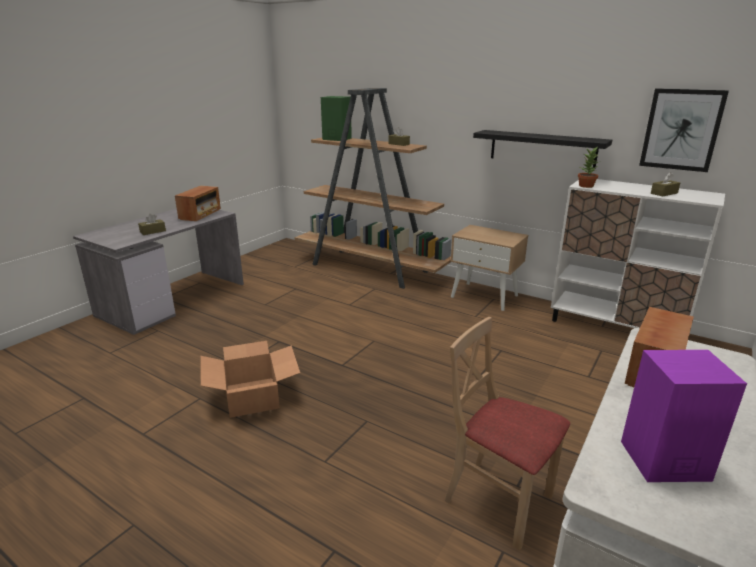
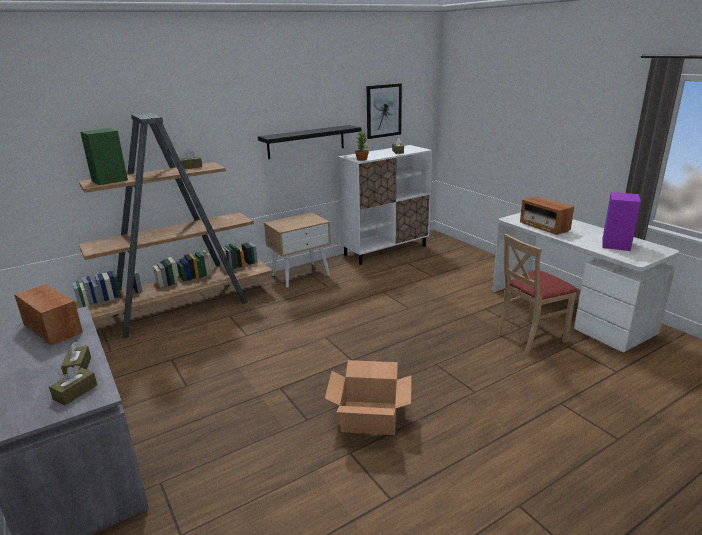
camera: 65 degrees left, 0 degrees up
none -> brown tissue box [49,365,97,405]

